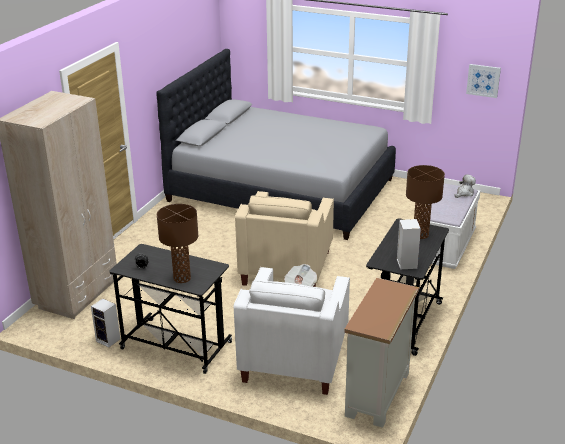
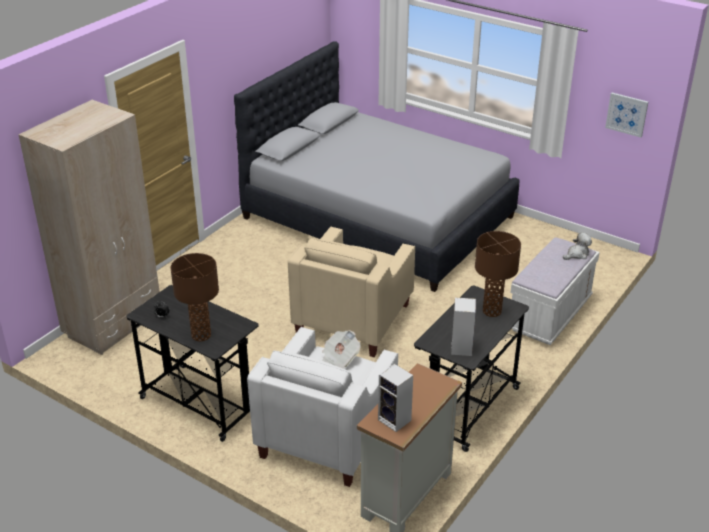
camera: 10 degrees right, 5 degrees up
speaker [91,299,120,348] -> speaker moved to [378,364,413,432]

